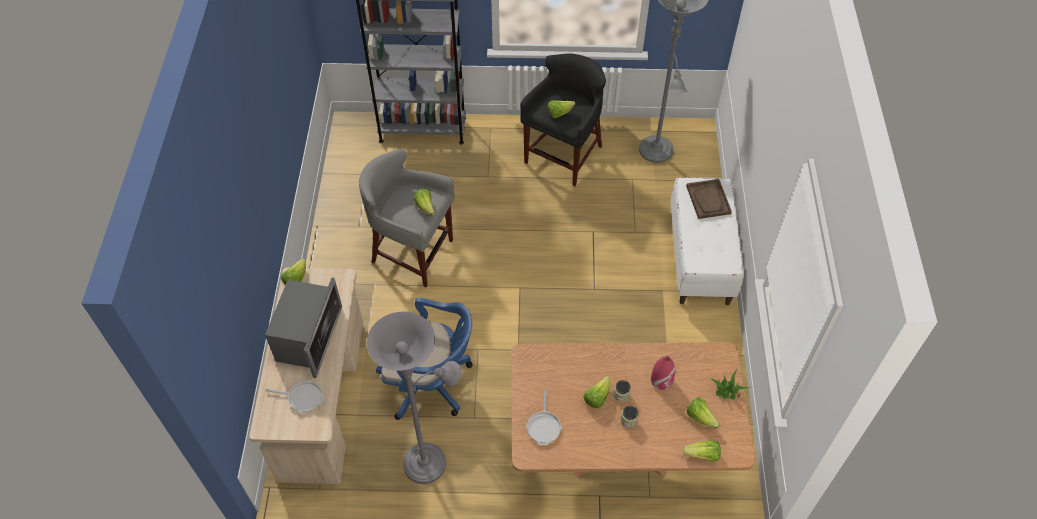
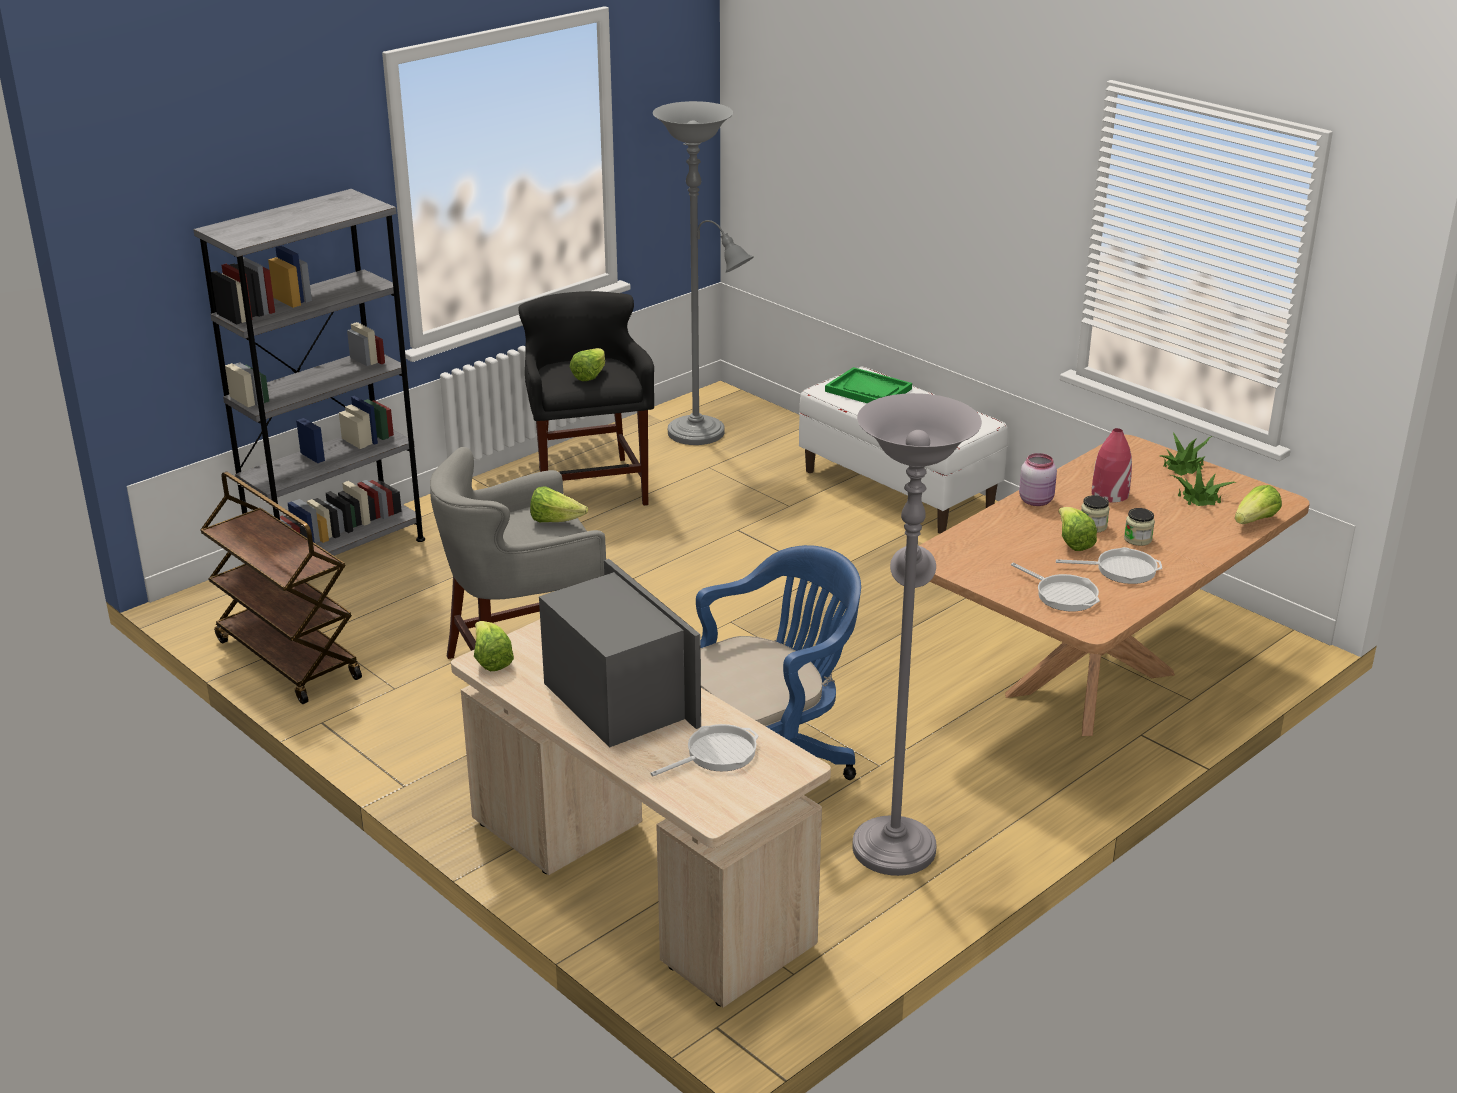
camera: 45 degrees left, 25 degrees down
brown tray [686,179,732,219] -> green tray [825,367,912,403]
lettuce [687,397,720,428] -> potted plant [1171,464,1235,506]
none -> brown cart [200,472,362,704]
none -> pink jar [1019,453,1057,506]
none -> frying pan [1056,547,1162,584]

